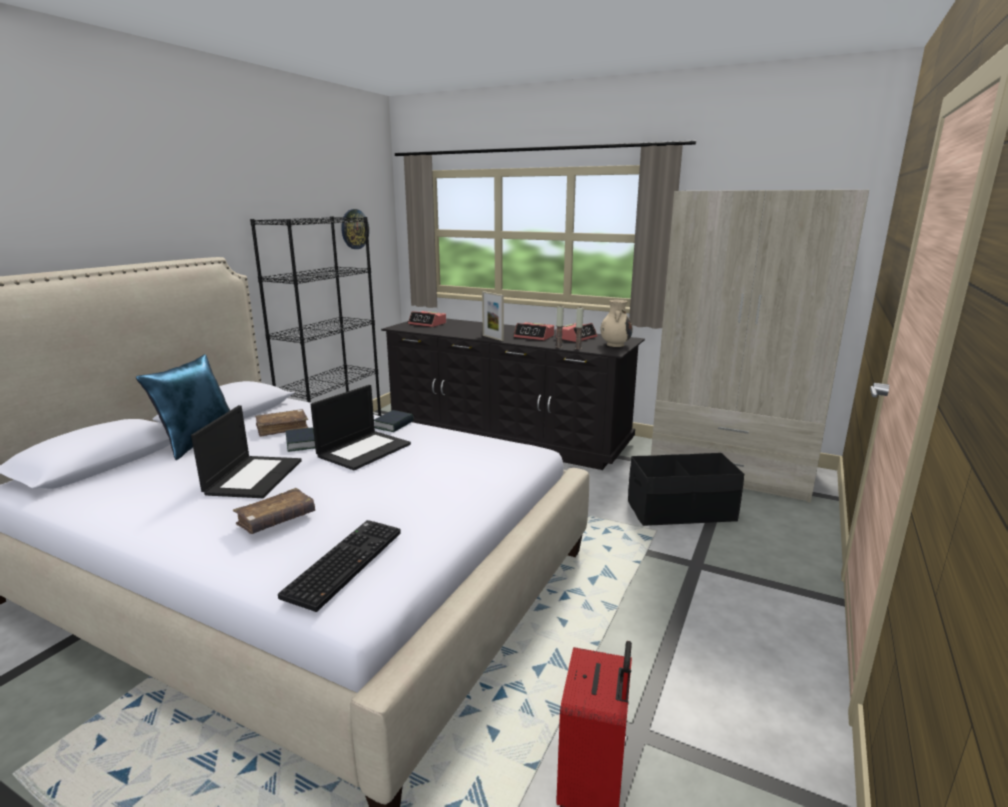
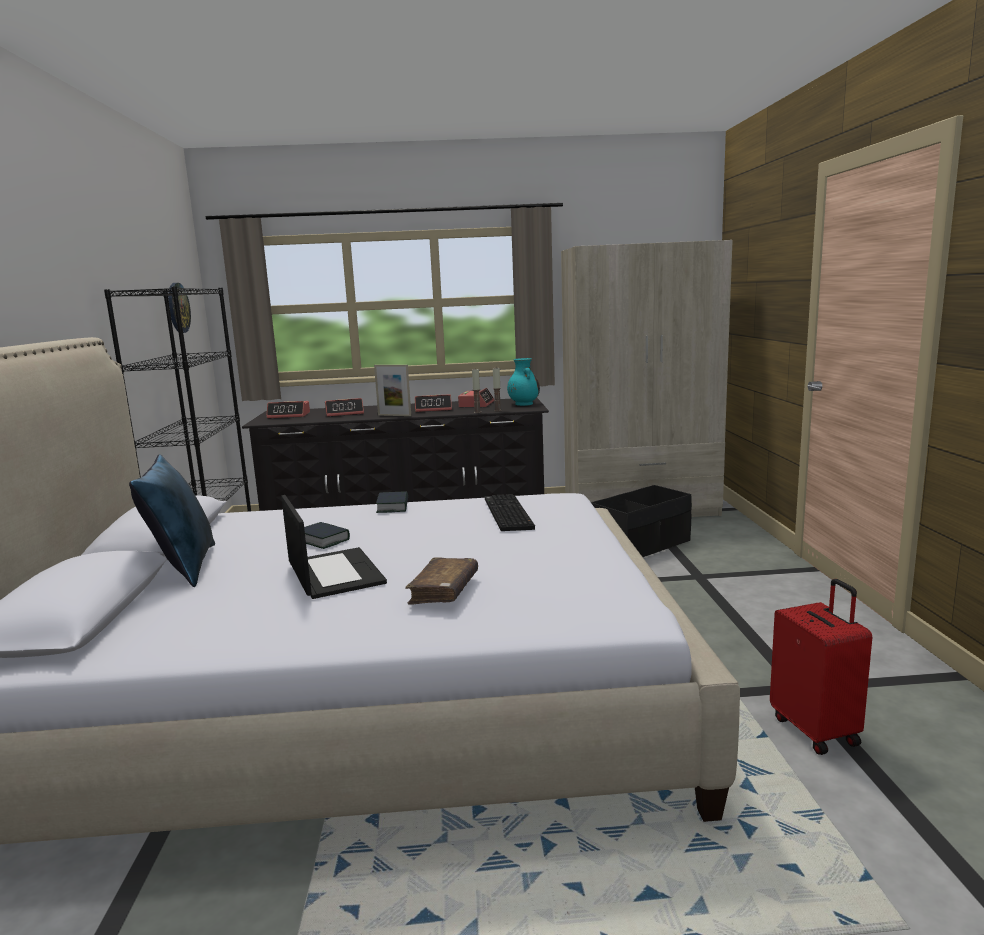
camera: 30 degrees left, 5 degrees down
brown book [255,409,308,437] -> none
keyboard [278,520,401,612] -> keyboard moved to [485,494,535,531]
laptop [311,385,411,470] -> none
beige vase [601,300,633,347] -> turquoise vase [507,358,540,406]
none -> alarm clock [325,398,364,417]

